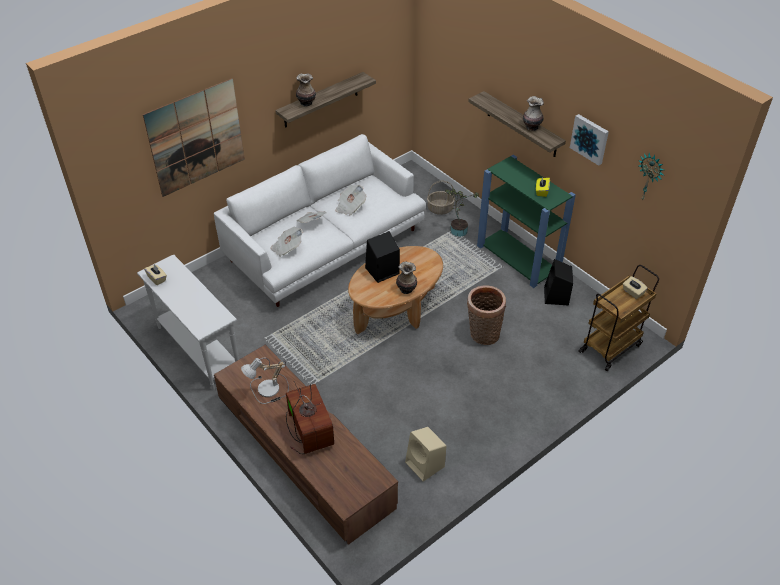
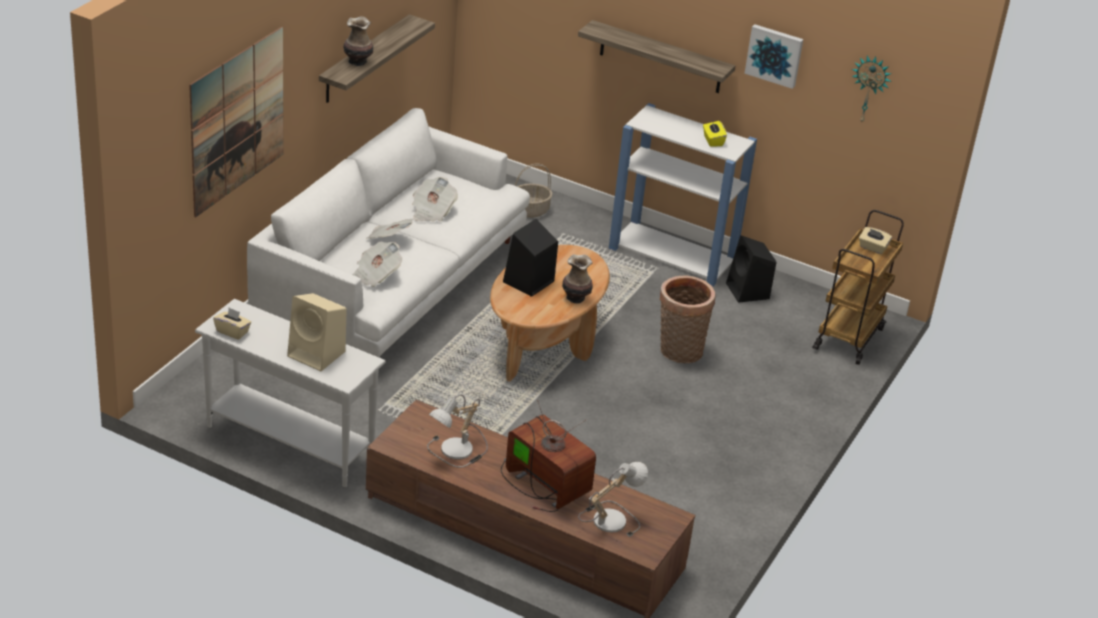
camera: 25 degrees left, 10 degrees down
beige speaker [405,427,446,482] -> beige speaker moved to [287,293,347,371]
potted plant [445,189,479,237] -> none
green bookcase [477,155,576,288] -> white bookcase [609,103,757,287]
vase [523,96,544,131] -> none
none -> table lamp [578,462,648,537]

